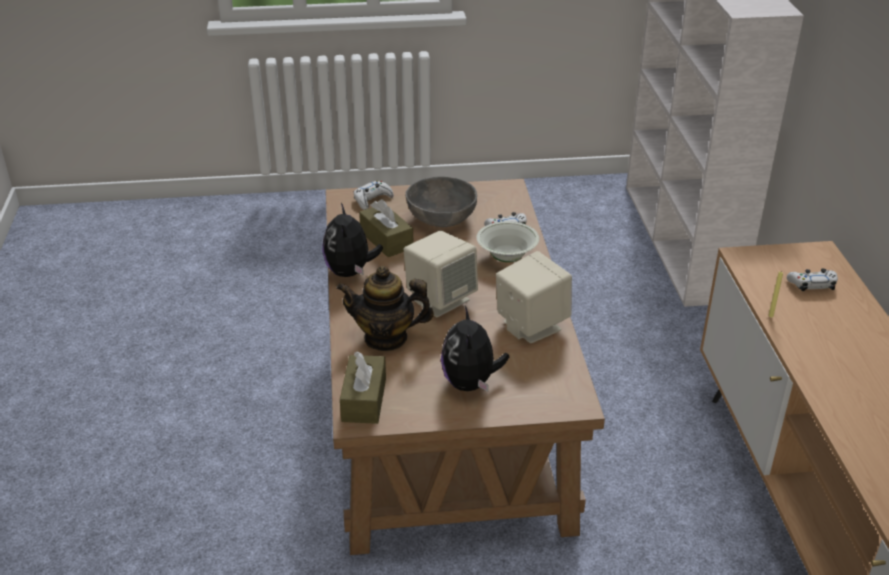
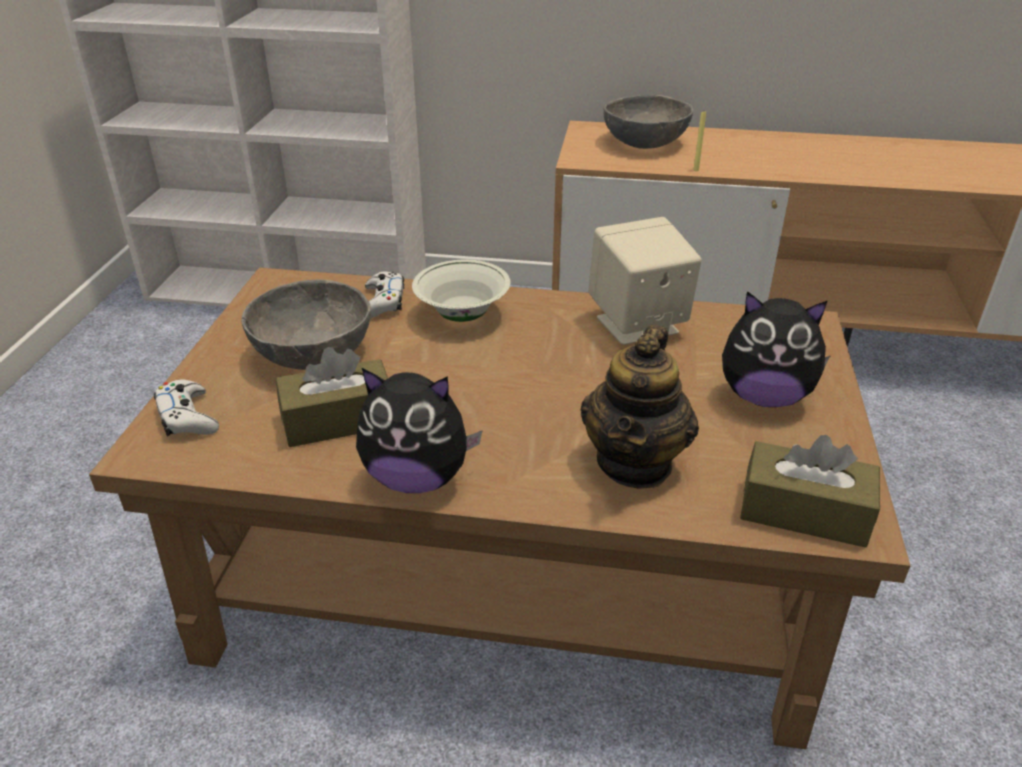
camera: 75 degrees left, 0 degrees up
beige speaker [404,231,478,317] -> none
white game controller [787,268,838,291] -> grey bowl [604,95,693,149]

